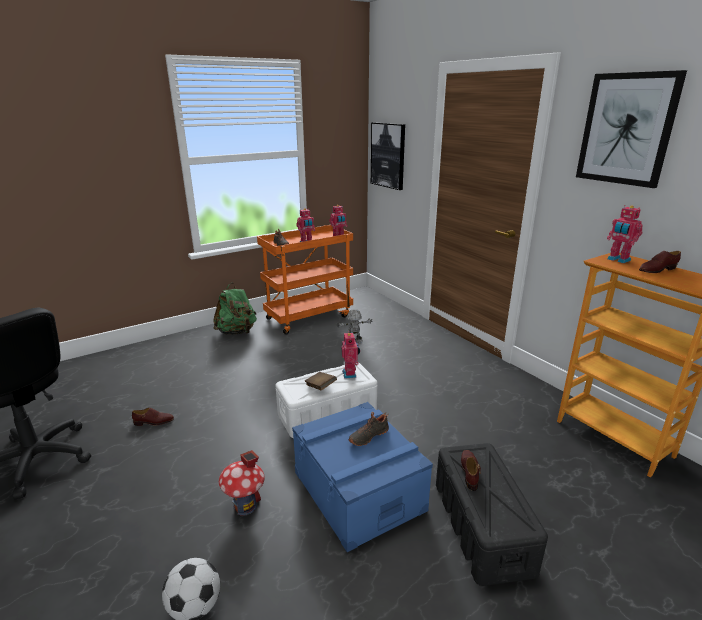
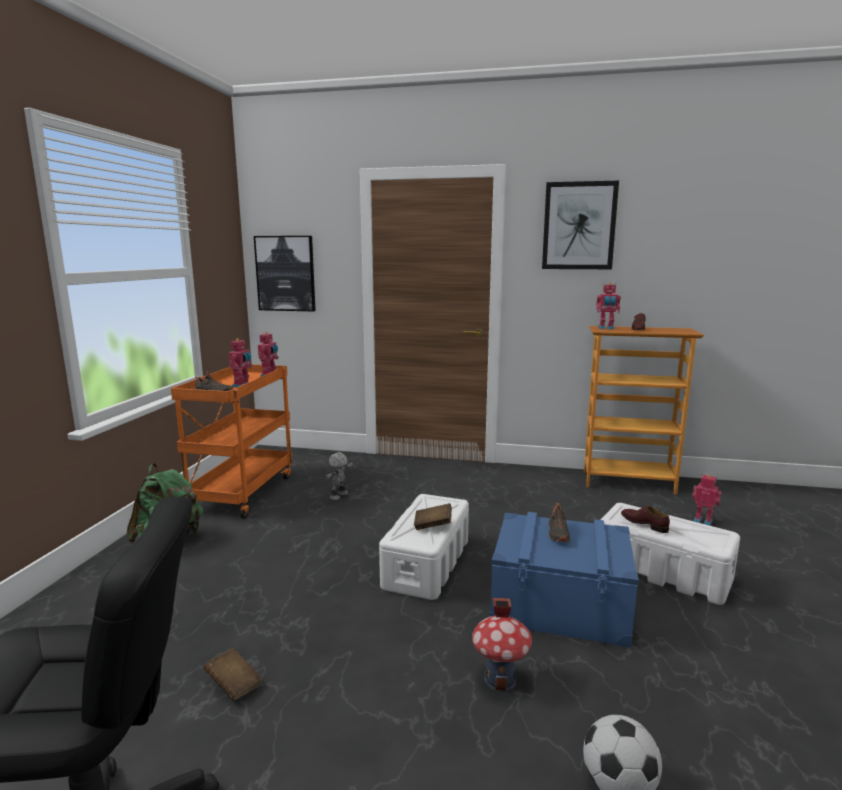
camera: 45 degrees left, 10 degrees down
brown shoe [132,408,174,426] -> brown book [203,648,262,701]
toy robot [342,331,360,379] -> toy robot moved to [692,474,721,526]
black storage box [436,443,548,586] -> white storage box [601,503,740,605]

